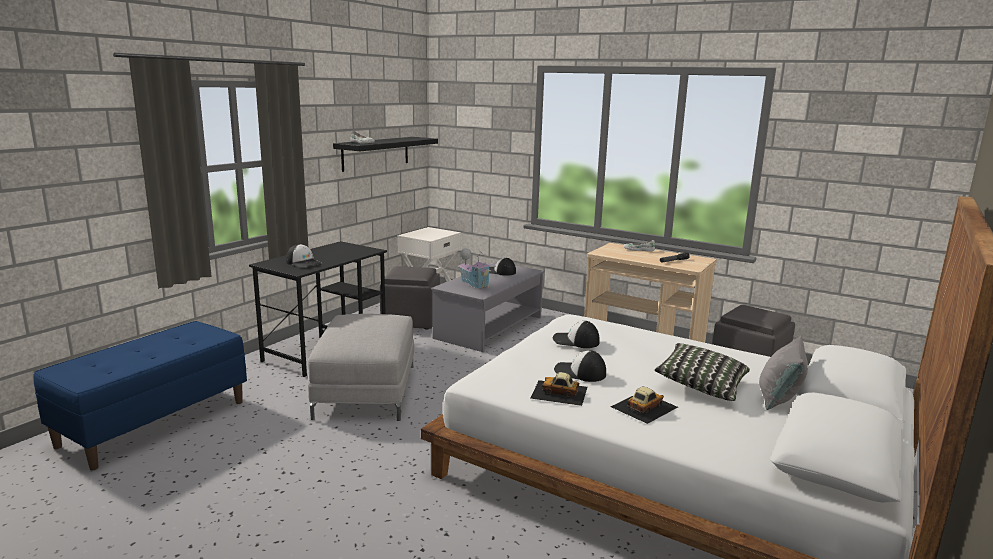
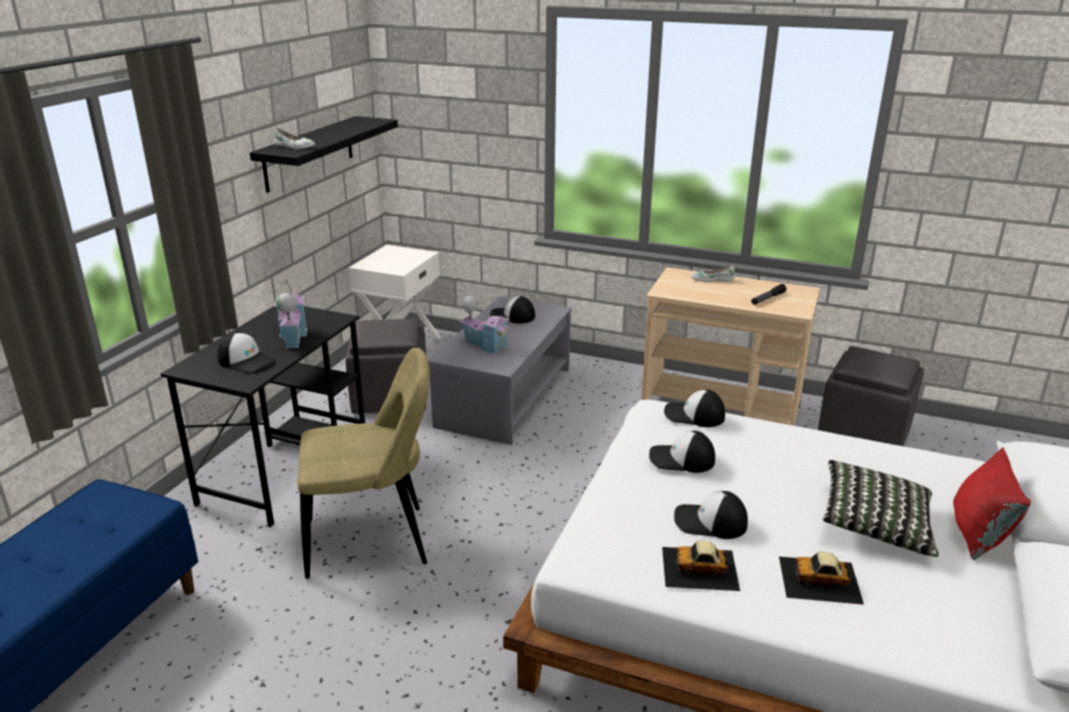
camera: 10 degrees left, 10 degrees up
grey ottoman [308,314,414,421] -> beige chair [297,348,430,579]
toy car [610,387,678,424] -> toy car turned 120 degrees counterclockwise [779,551,864,605]
grey pillow [759,336,808,410] -> red pillow [953,447,1031,560]
none -> toy house [274,279,307,348]
none -> cap [664,390,725,427]

